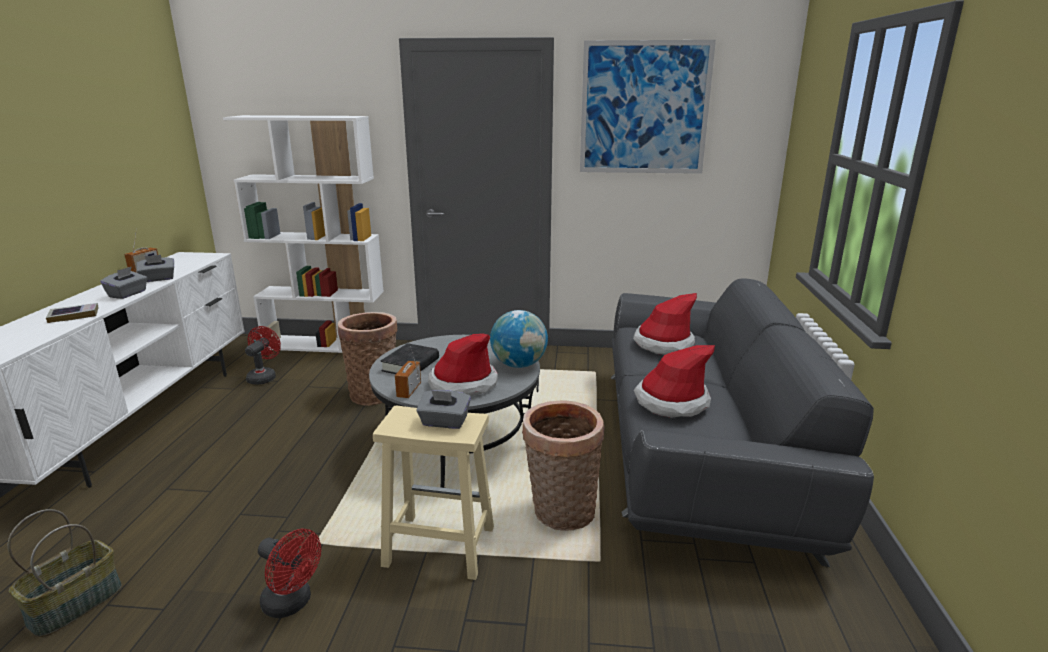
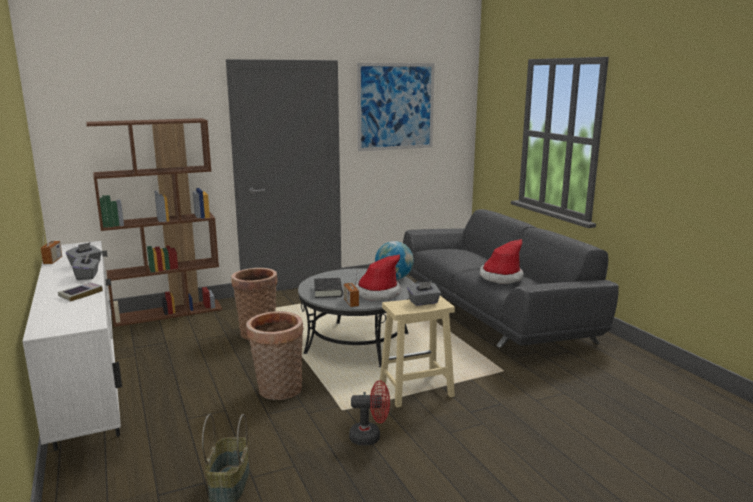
camera: 30 degrees left, 5 degrees down
white bookcase [223,115,384,353] -> brown bookcase [86,118,222,327]
red fan [245,326,281,385] -> none
basket [522,401,604,530] -> basket moved to [246,311,304,400]
hat [633,293,697,355] -> none

